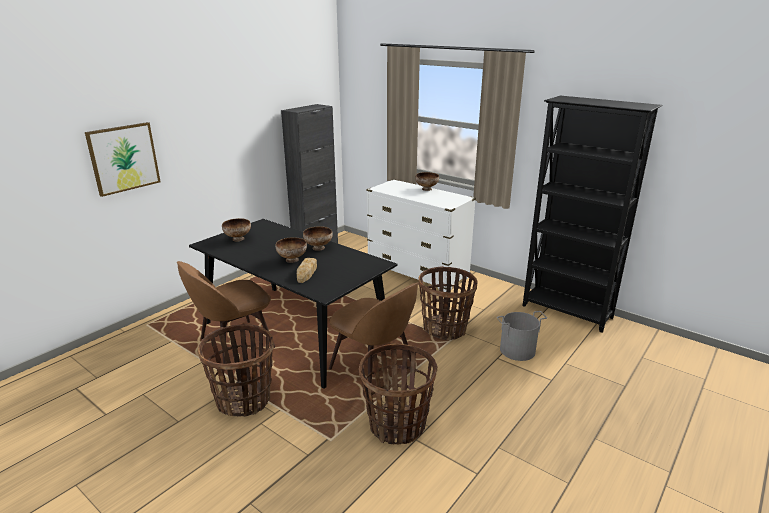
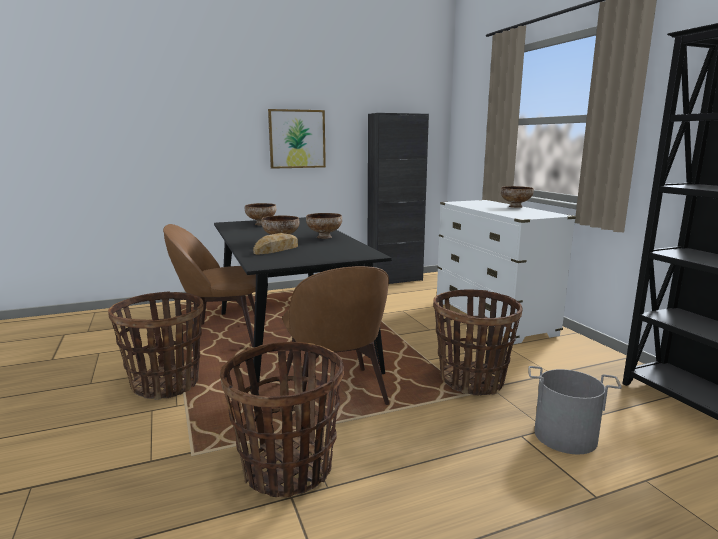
camera: 30 degrees right, 10 degrees down
picture [85,122,161,197] -> picture moved to [268,109,326,169]

